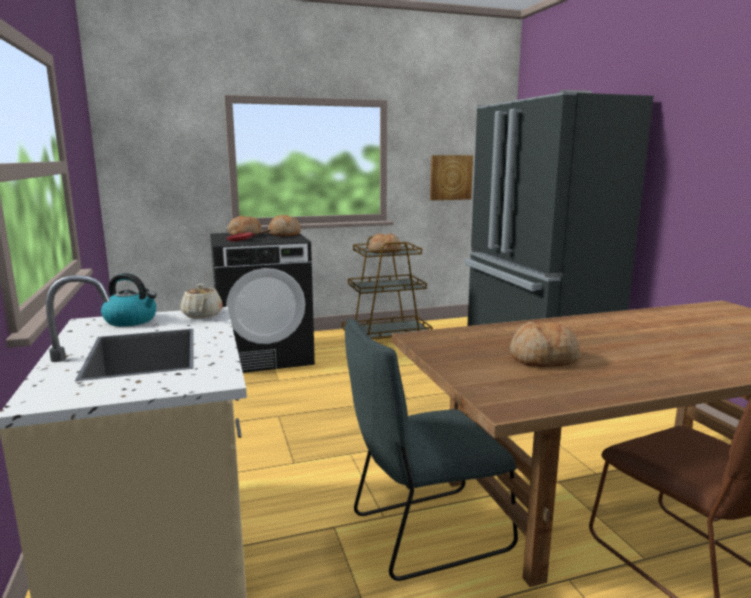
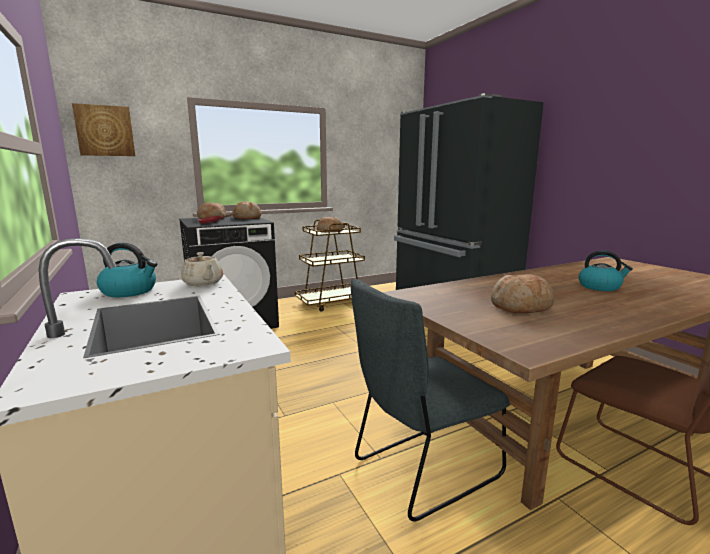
camera: 10 degrees left, 0 degrees up
picture [430,155,473,200] -> picture moved to [72,103,135,156]
none -> kettle [578,251,633,291]

